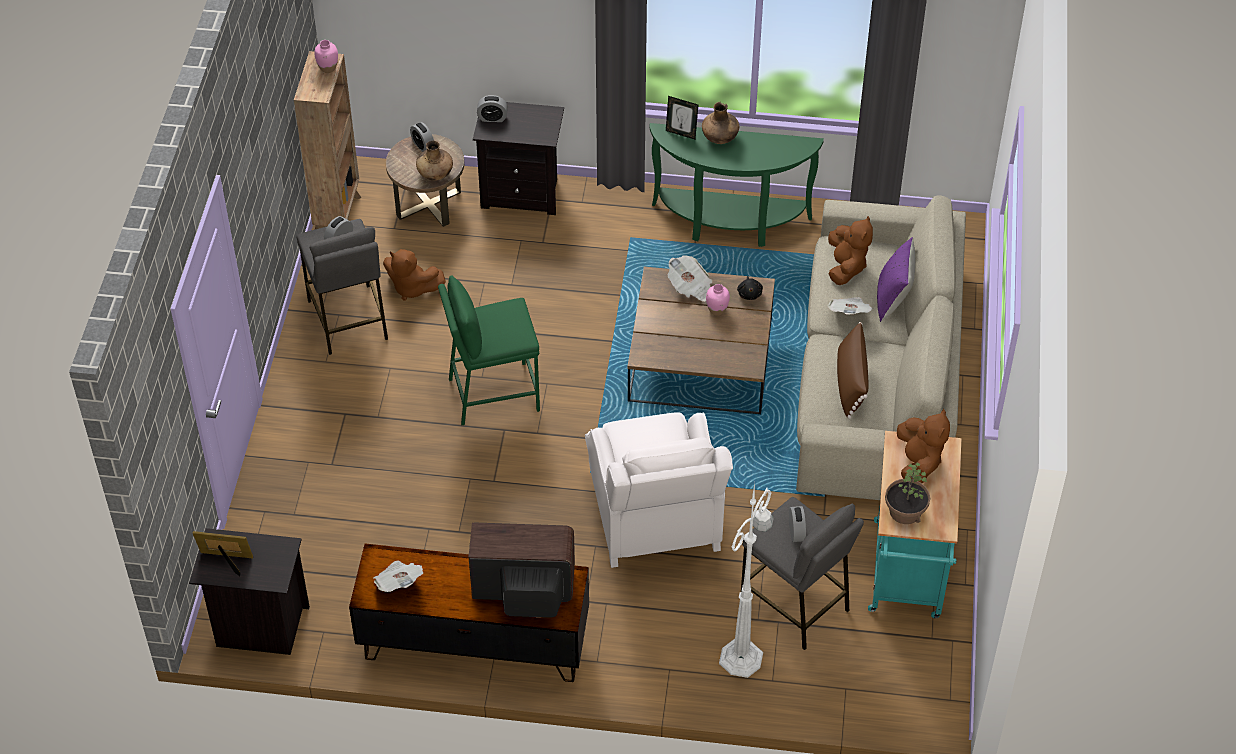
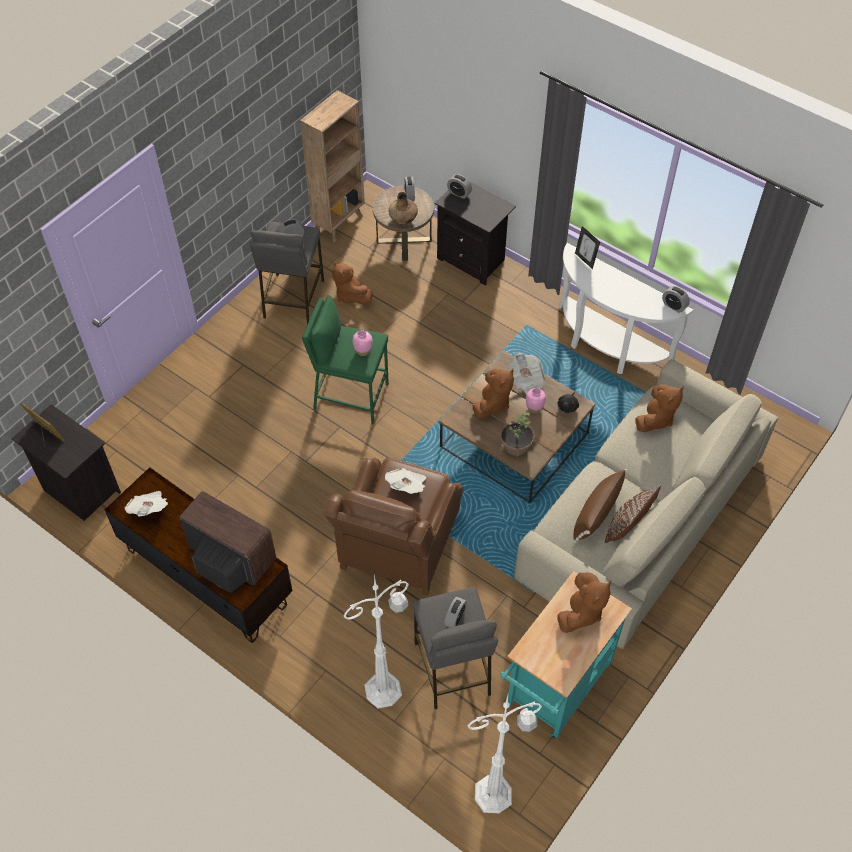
camera: 30 degrees right, 5 degrees up
pink vase [314,40,338,73] -> pink vase moved to [353,330,373,356]
white armchair [585,412,733,568] -> brown armchair [322,458,464,596]
green console table [650,123,824,247] -> white console table [559,243,693,374]
brown vase [702,102,739,144] -> none
newspaper [828,297,873,314] -> newspaper moved to [385,468,426,494]
purple pillow [877,237,915,322] -> none
potted plant [885,463,930,524] -> potted plant moved to [500,412,535,457]
none -> white floor lamp [468,695,542,813]
none -> brown plush toy [473,369,514,418]
none -> brown pillow [605,486,661,543]
none -> alarm clock [662,286,690,313]

